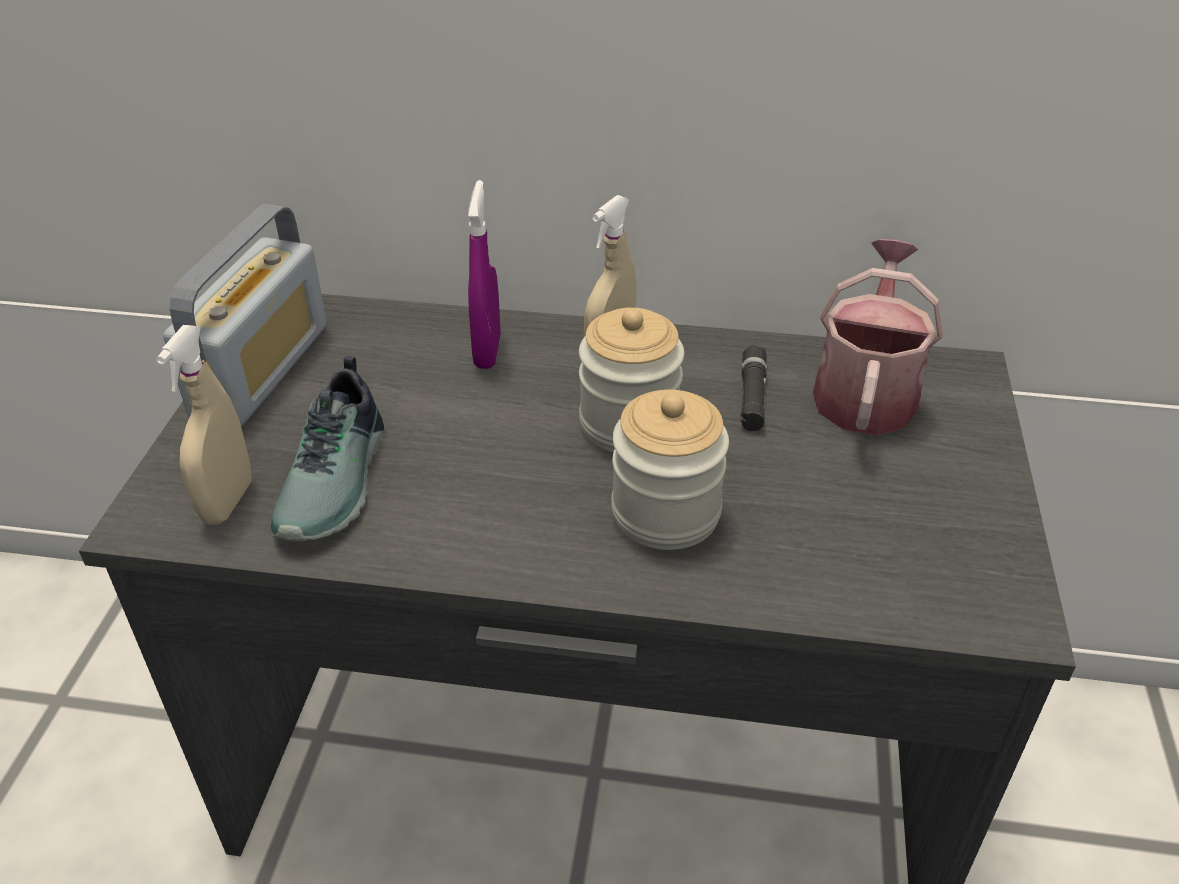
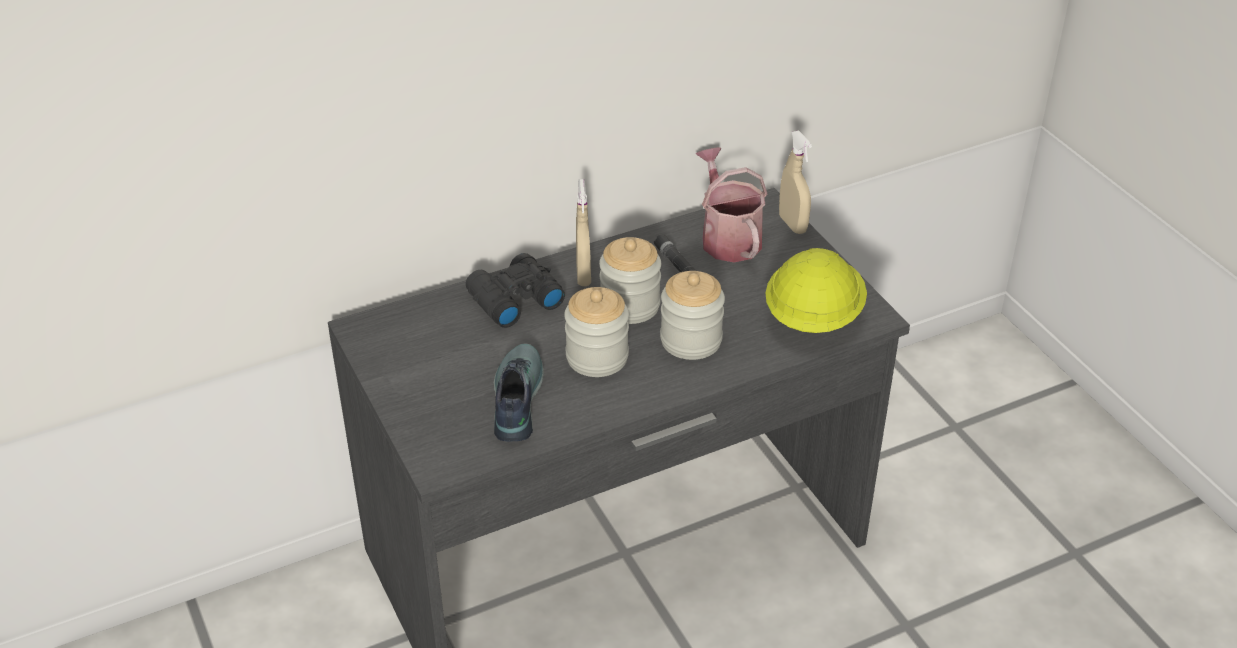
camera: 35 degrees left, 0 degrees up
beige spray bottle [156,325,252,525] -> beige spray bottle moved to [779,130,812,234]
radio [163,204,327,426] -> none
shoe [270,356,384,541] -> shoe turned 150 degrees counterclockwise [494,343,544,442]
purple spray bottle [468,180,501,369] -> black binoculars [466,253,565,328]
none -> jar [564,287,629,377]
none -> yellow hard hat [766,248,867,333]

